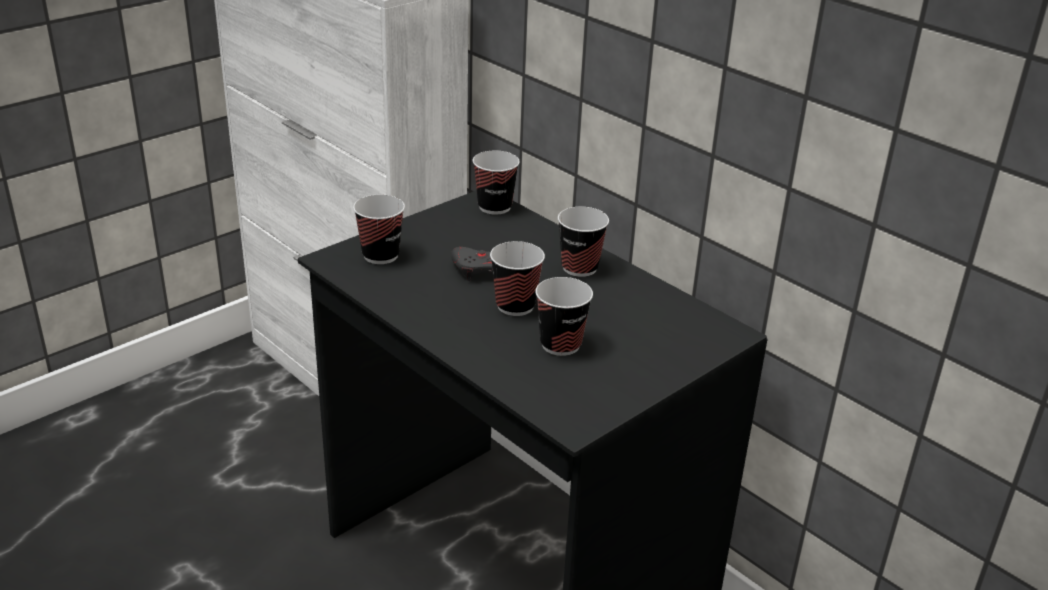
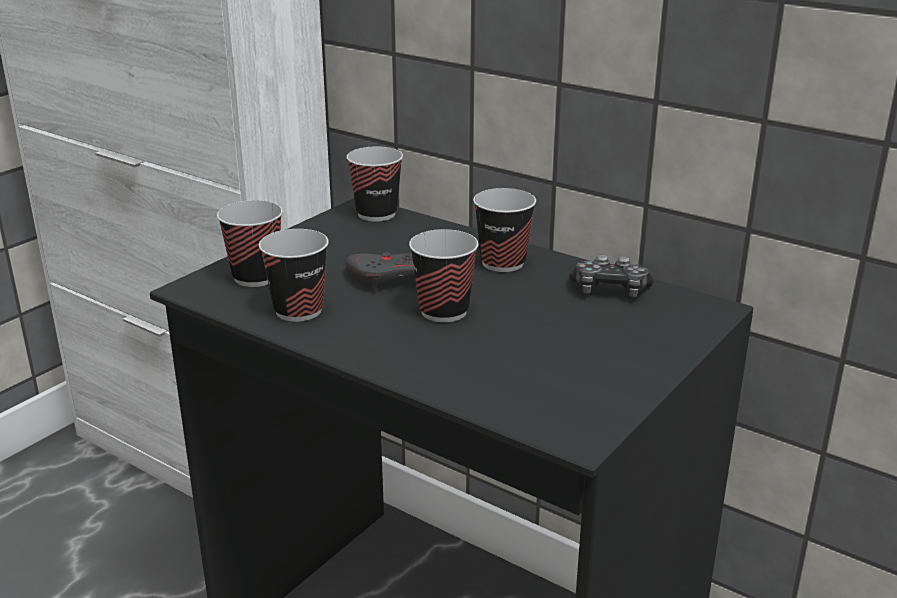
camera: 10 degrees left, 5 degrees down
cup [535,277,593,356] -> cup moved to [259,229,329,322]
none -> game controller [569,254,654,297]

